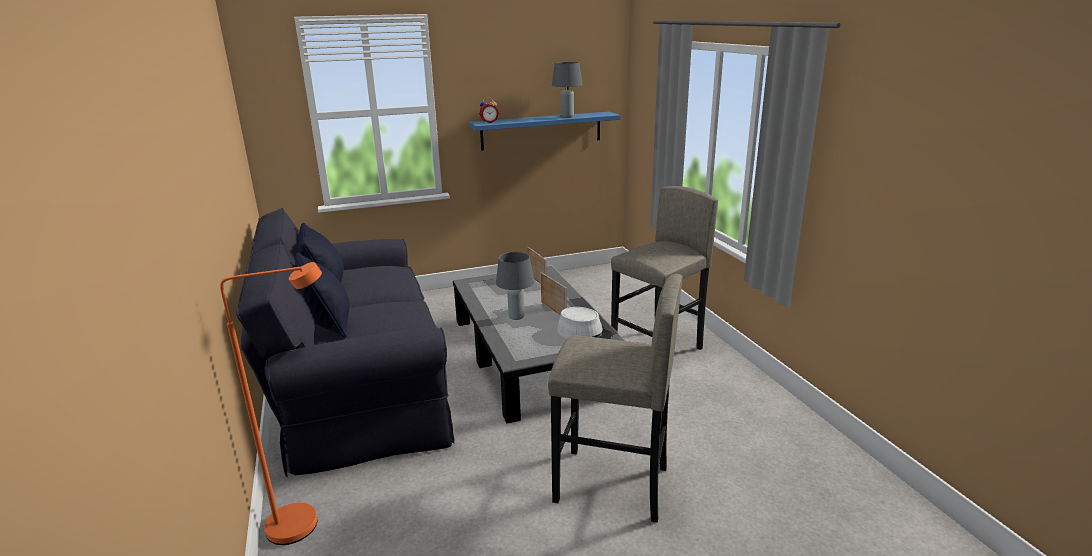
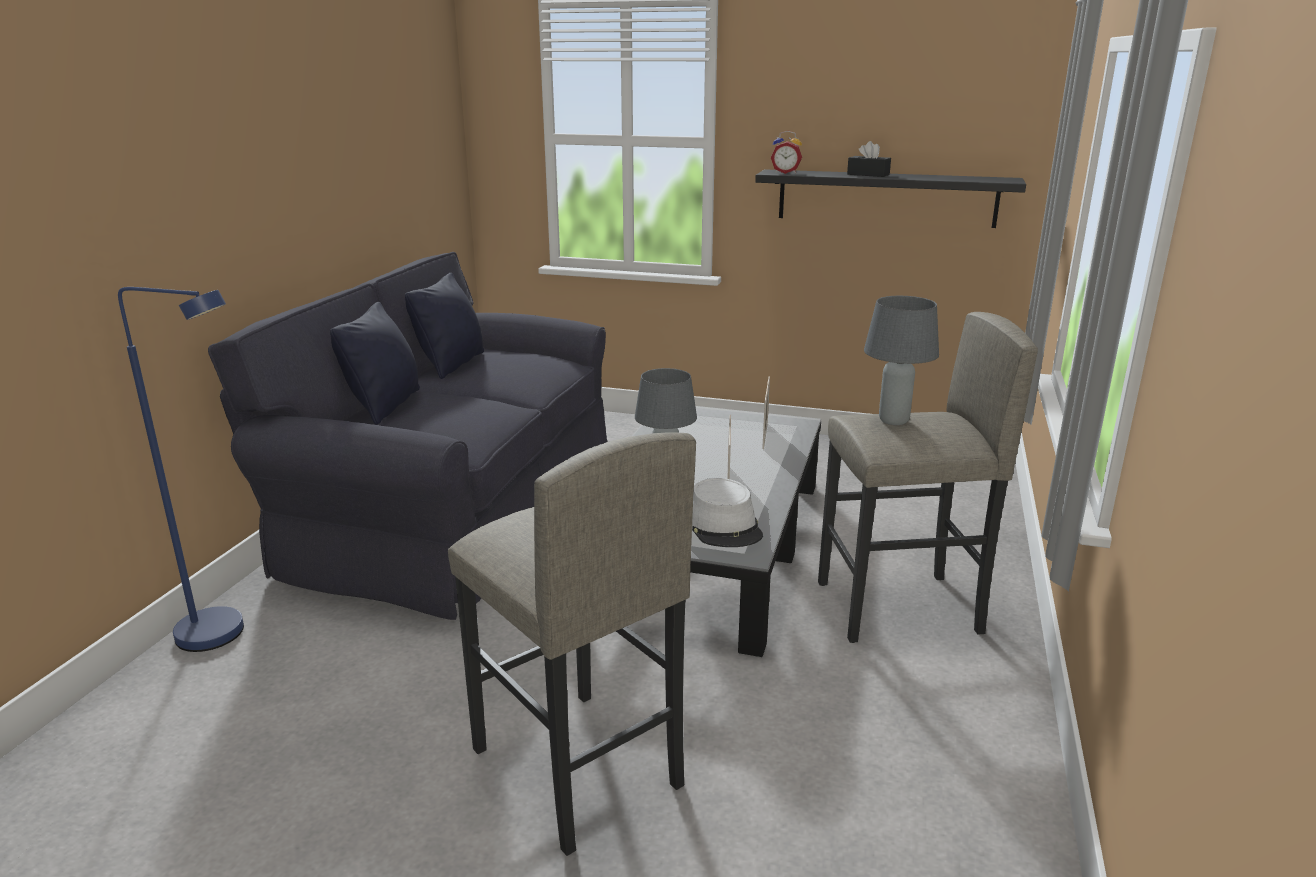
camera: 35 degrees right, 0 degrees up
orange floor lamp [220,262,322,545] -> blue floor lamp [118,287,244,652]
blue shelf [469,112,621,150] -> black shelf [755,169,1026,228]
grey table lamp [552,62,583,118] -> grey table lamp moved to [864,296,939,425]
none -> black tissue box [847,141,891,177]

